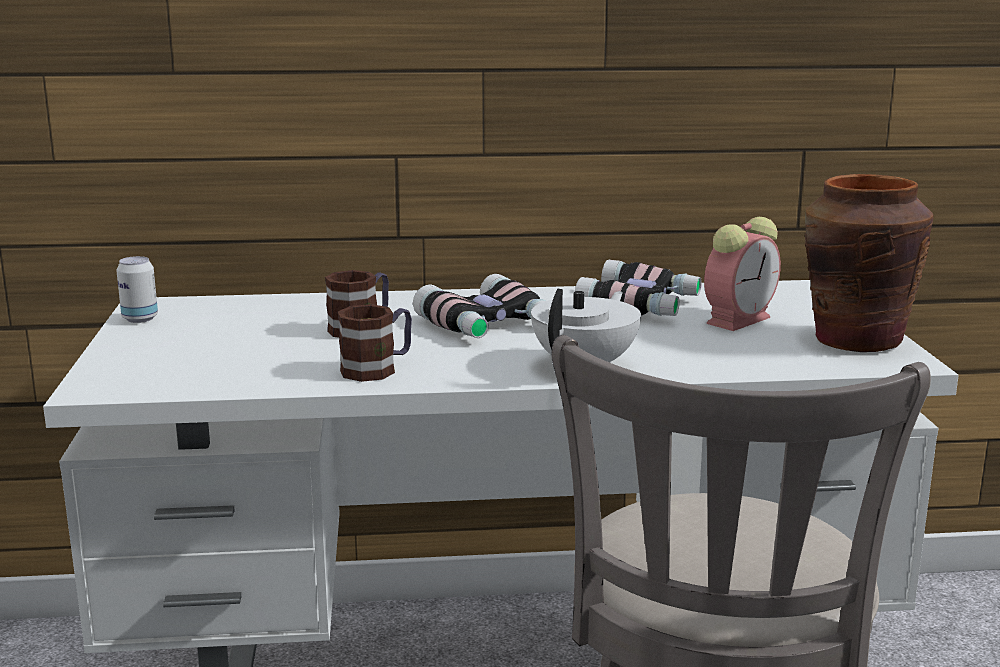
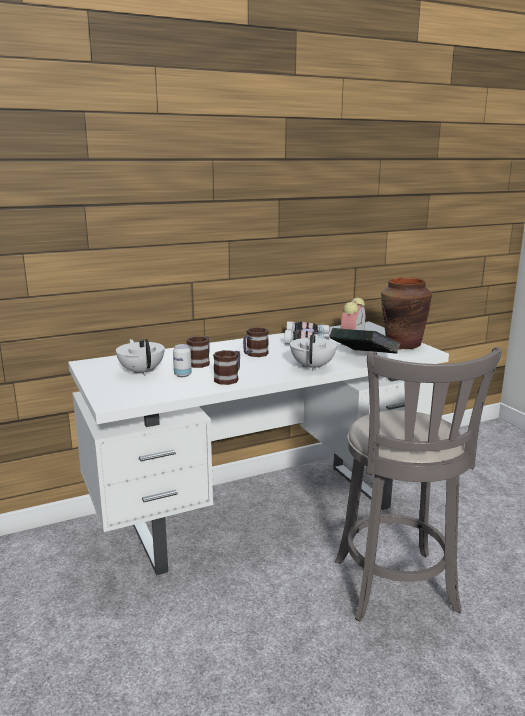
camera: 20 degrees left, 0 degrees up
can [116,256,158,323] -> can moved to [173,344,192,377]
binoculars [413,274,546,338] -> mug [243,327,269,357]
none -> white teapot [116,339,165,376]
none -> book [330,328,401,354]

